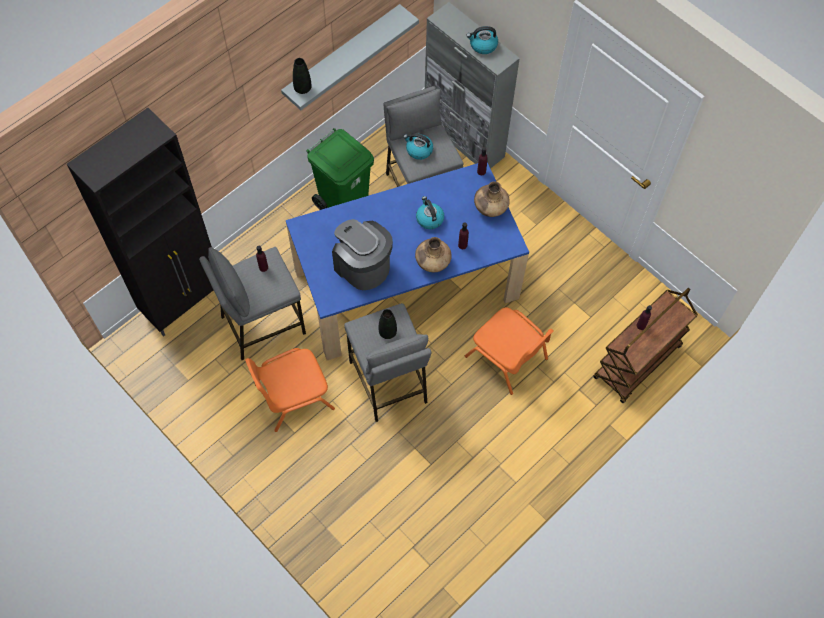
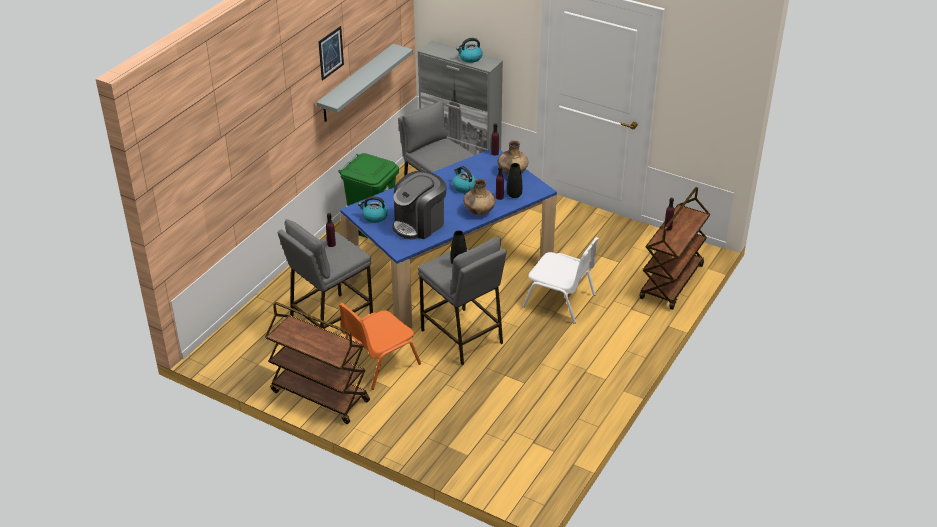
camera: 15 degrees left, 25 degrees down
black cabinet [67,108,213,336] -> none
black vase [293,58,311,94] -> black vase moved to [507,163,522,198]
coffee machine [332,219,393,290] -> coffee machine turned 75 degrees counterclockwise [392,171,447,239]
kettle [403,133,433,160] -> kettle moved to [358,196,388,223]
orange chair [465,307,554,395] -> white chair [522,237,599,324]
none -> brown cart [265,302,370,424]
none -> picture [318,26,344,81]

